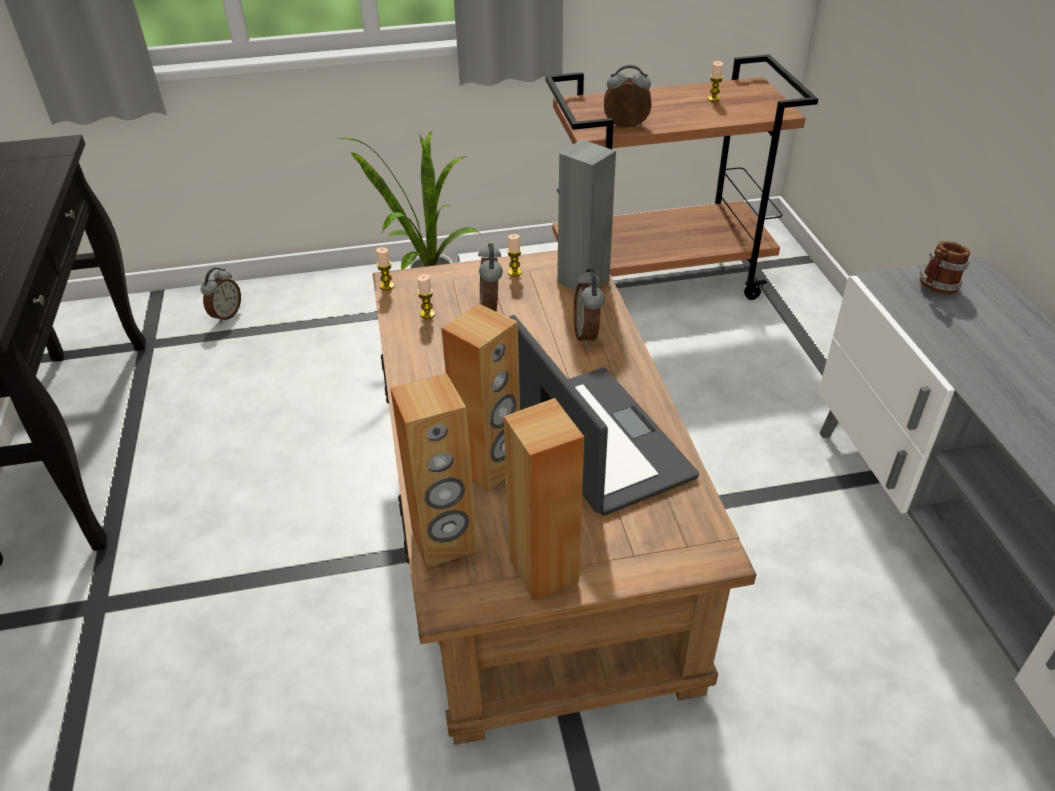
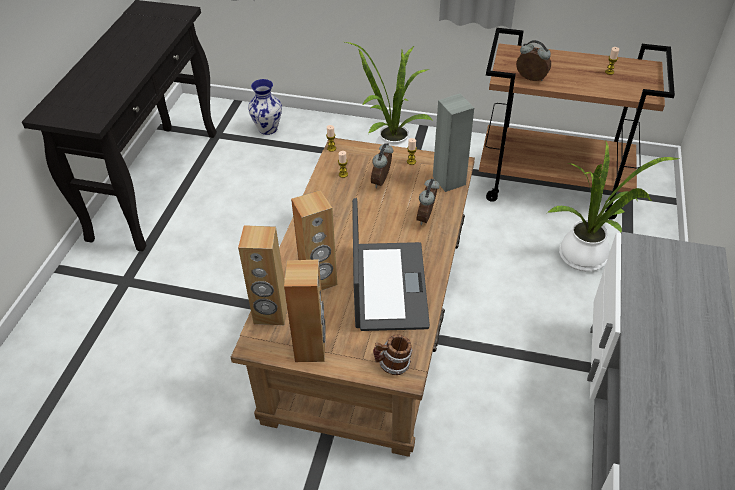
camera: 25 degrees right, 5 degrees up
alarm clock [201,268,241,323] -> vase [248,79,282,135]
mug [919,241,970,294] -> mug moved to [373,335,413,375]
none -> potted plant [547,141,679,271]

